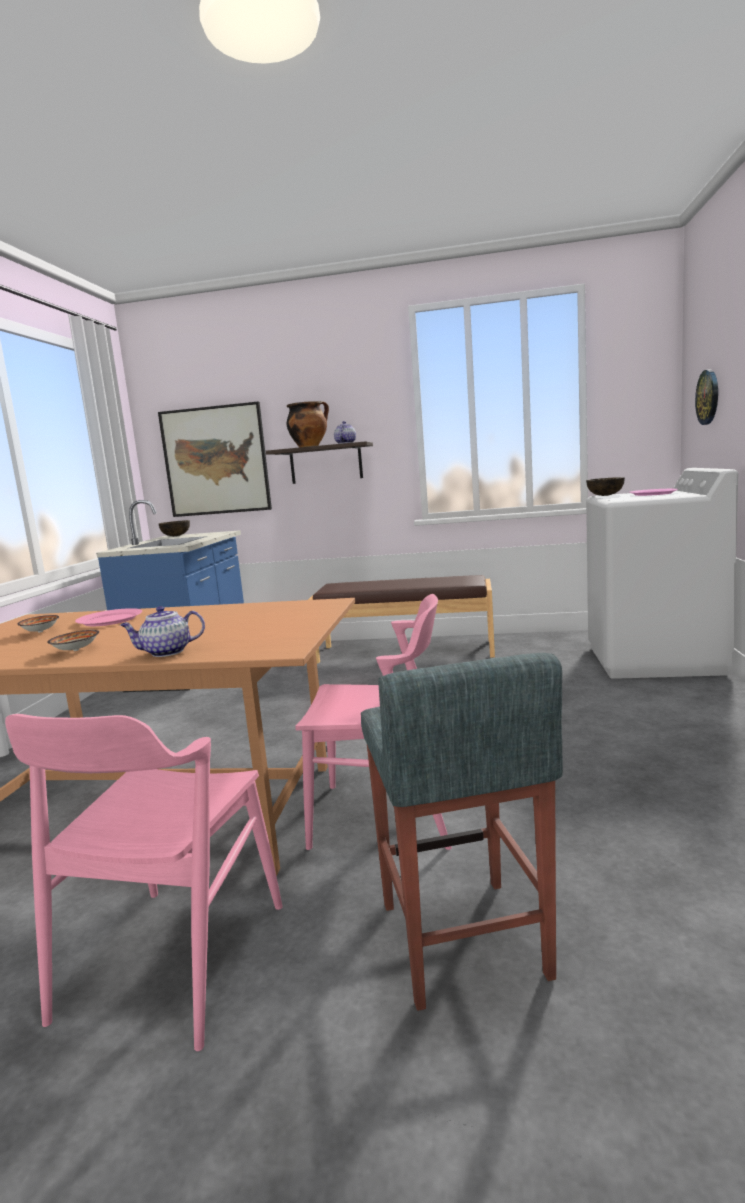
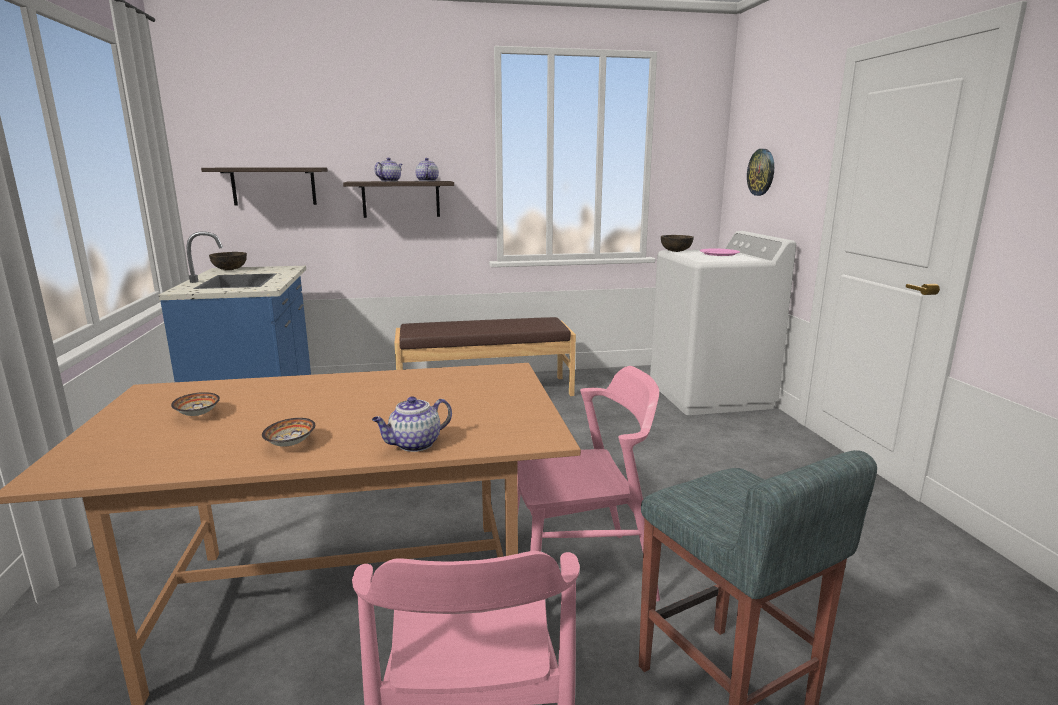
camera: 20 degrees left, 5 degrees up
pink plate [75,608,142,626] -> none
picture [158,402,272,517] -> shelf [201,168,327,206]
cooking pot [287,401,329,447] -> teapot [374,158,402,182]

